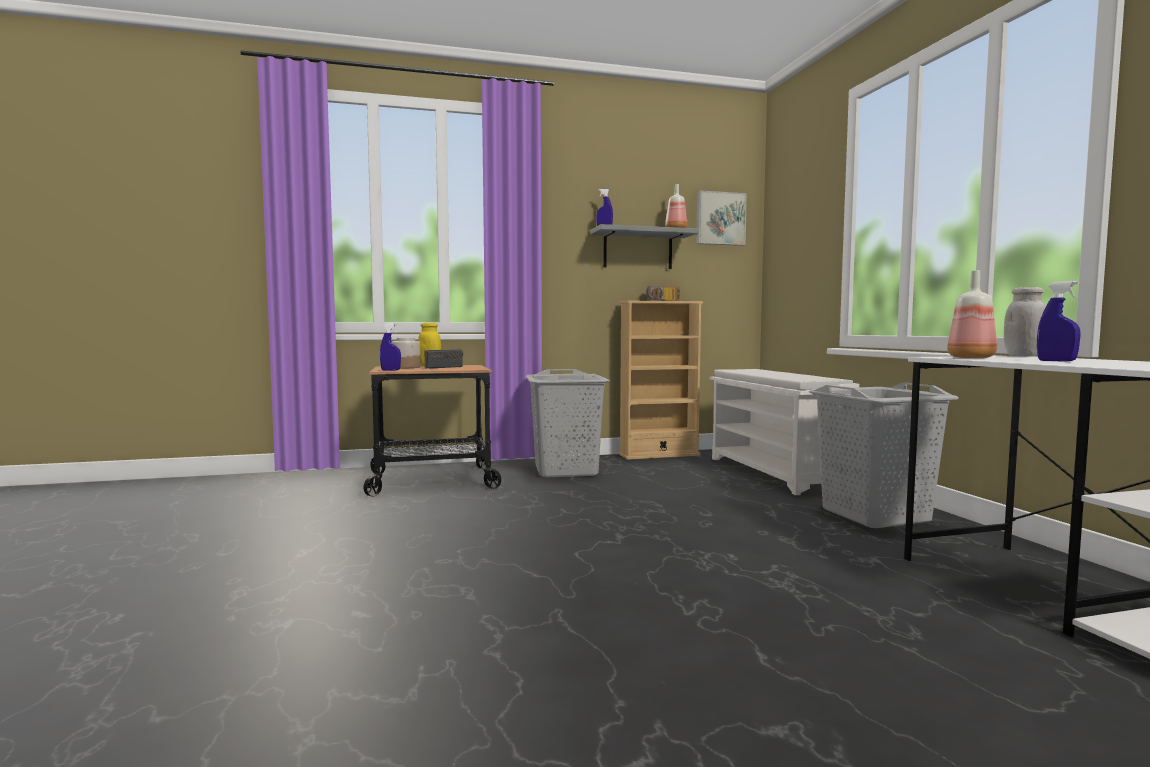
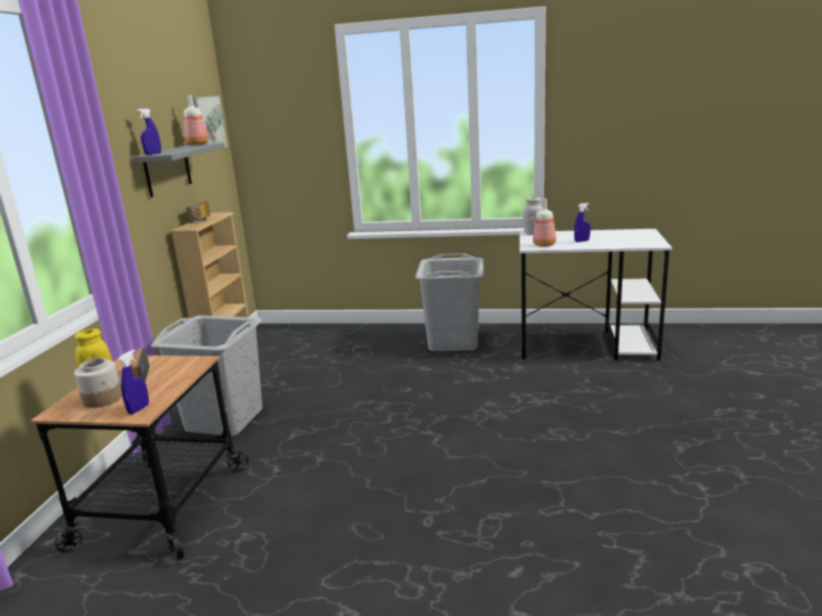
camera: 65 degrees left, 15 degrees up
white shoe rack [710,369,859,495] -> none

